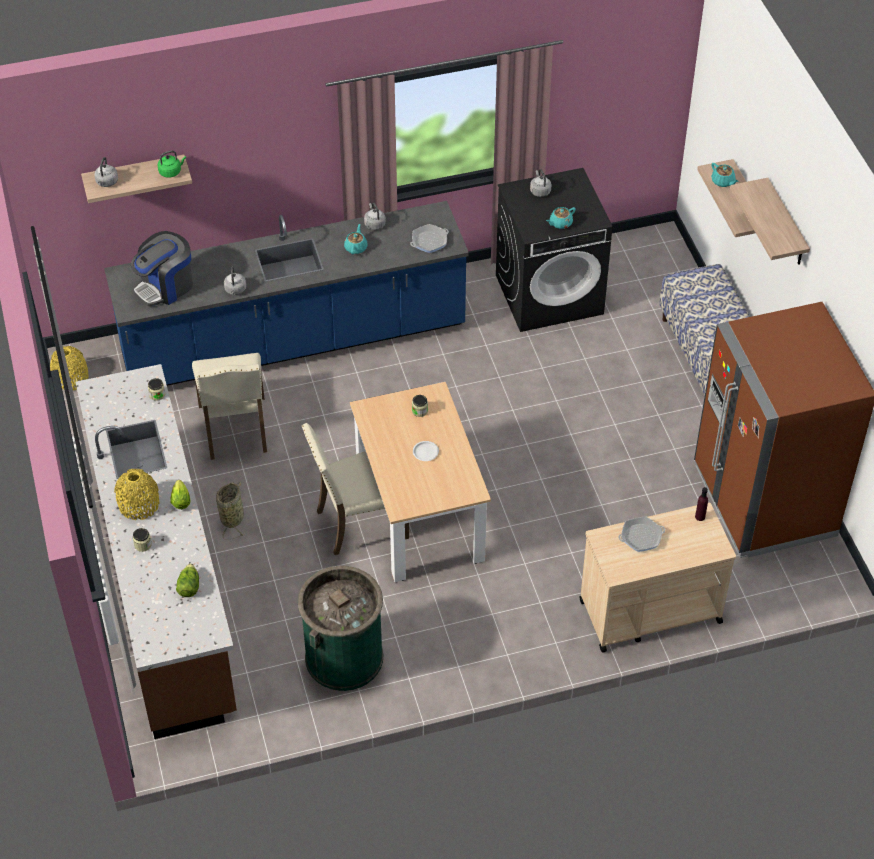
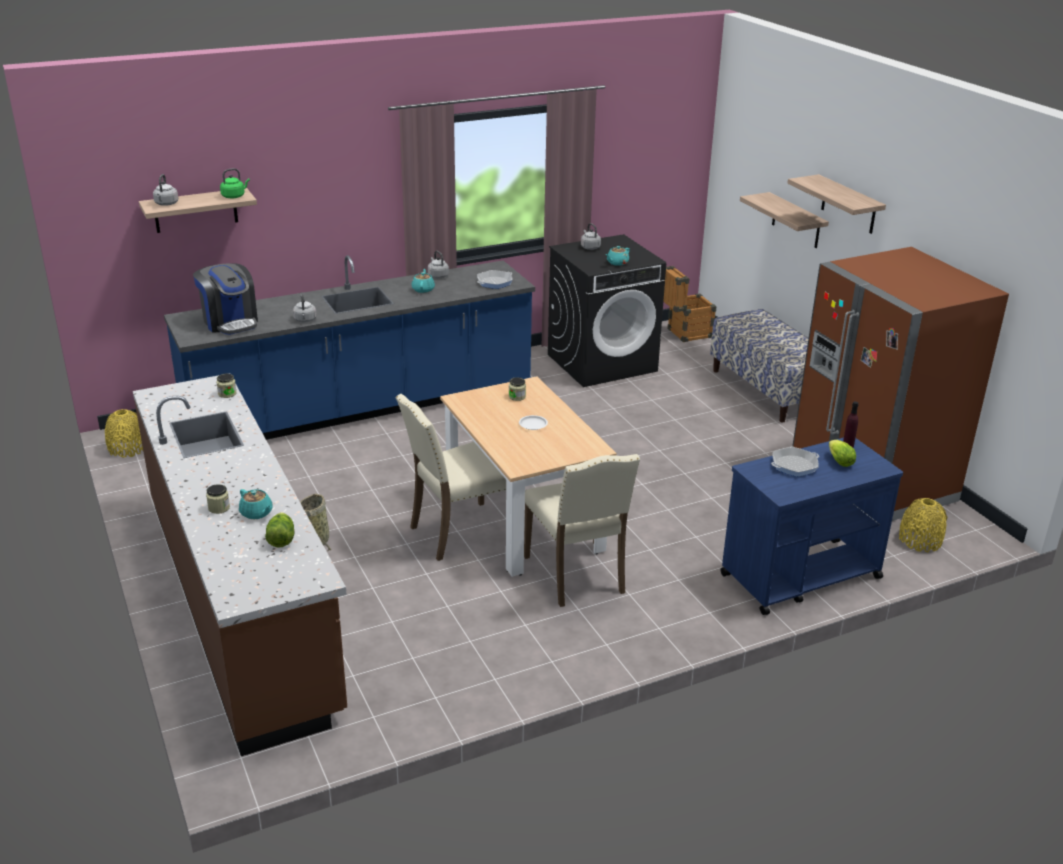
camera: 10 degrees left, 20 degrees down
yellow vase [114,469,159,520] -> yellow vase moved to [899,498,947,552]
coffee machine [131,231,193,306] -> coffee machine turned 75 degrees counterclockwise [193,263,258,335]
lettuce [170,480,190,509] -> lettuce moved to [829,440,856,467]
beige chair [192,353,267,460] -> beige chair moved to [524,454,640,607]
green trash can [298,566,383,691] -> none
beige cart [580,503,736,652] -> blue cart [720,438,903,615]
turquoise teapot [711,163,739,187] -> turquoise teapot moved to [239,489,272,519]
none -> crate [663,266,717,342]

